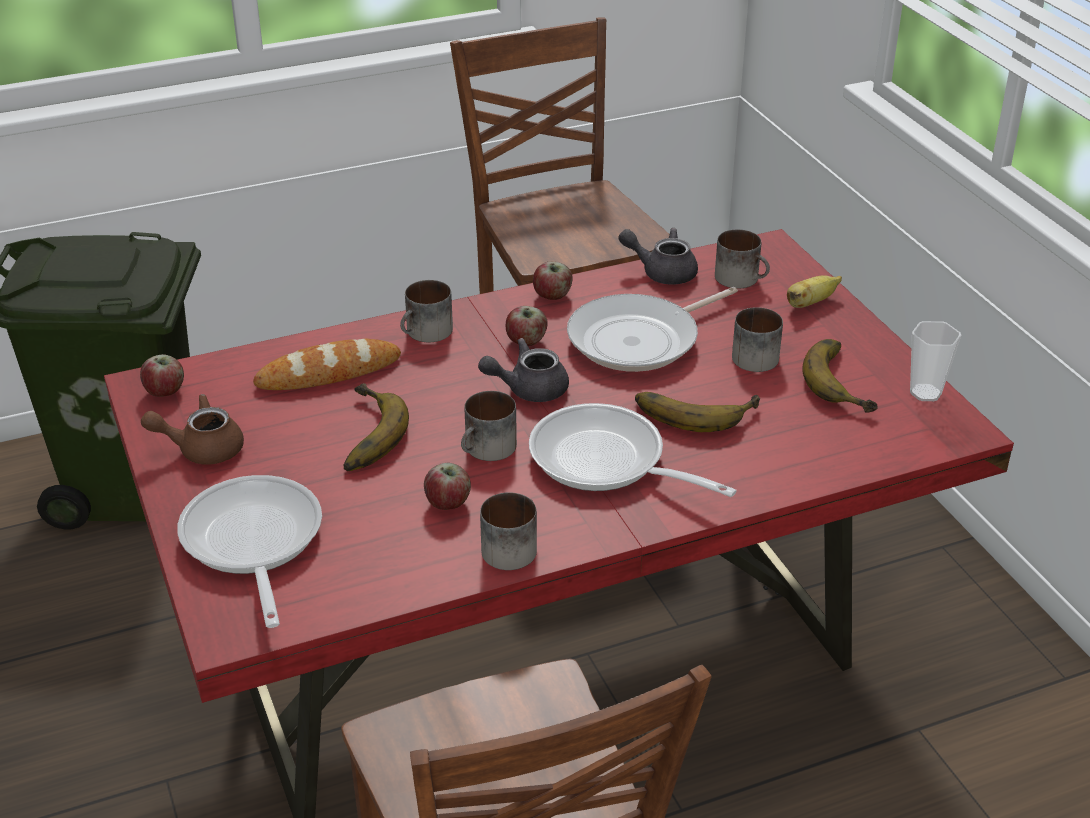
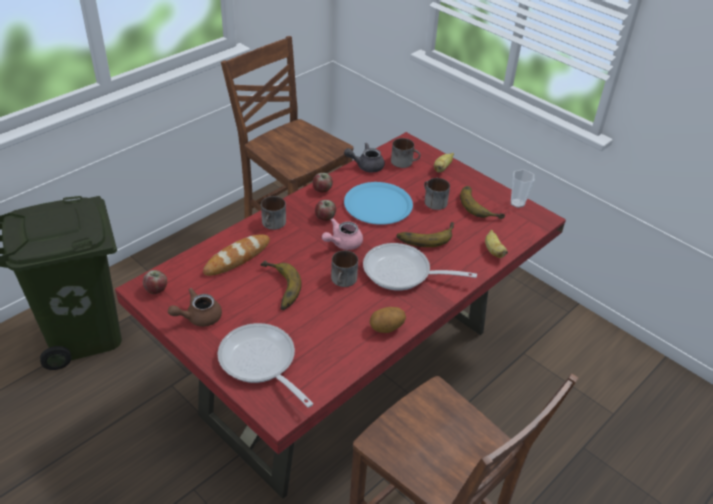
camera: 25 degrees left, 5 degrees up
apple [424,463,471,510] -> none
grey teapot [478,338,569,402] -> pink teapot [322,218,363,250]
mug [480,492,537,570] -> potato [370,307,406,333]
frying pan [567,287,738,372] -> blue plate [344,182,413,225]
none -> banana [485,230,508,258]

